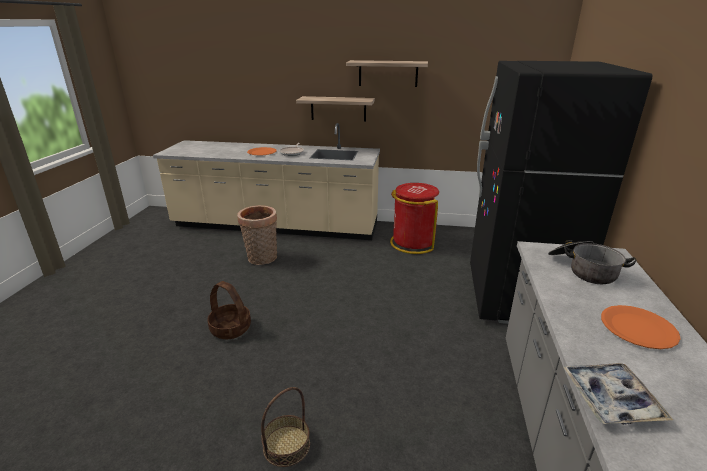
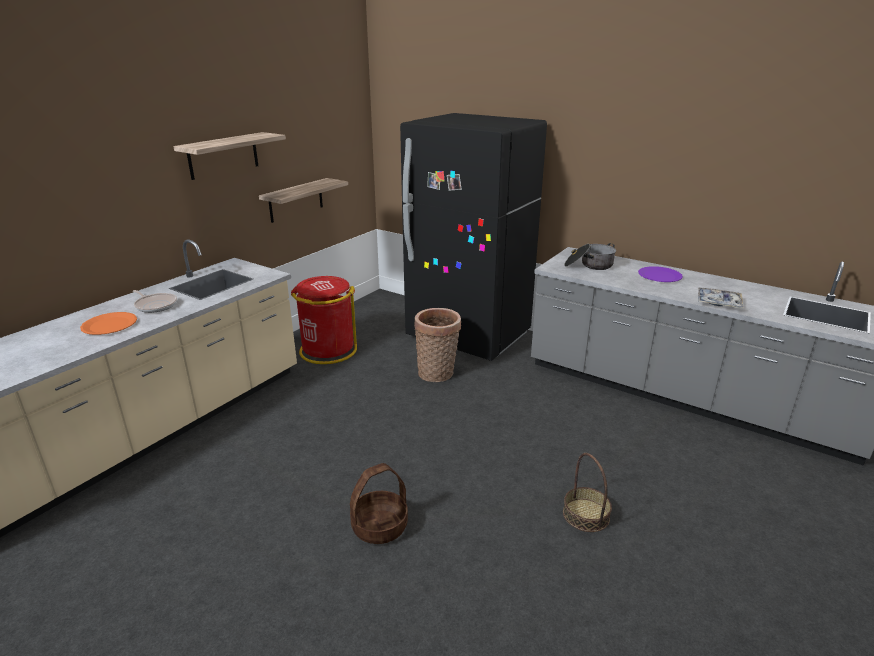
camera: 65 degrees left, 0 degrees up
basket [237,205,277,265] -> basket moved to [414,308,461,382]
shelf [296,96,375,122] -> shelf moved to [259,178,348,223]
orange plate [601,305,681,349] -> purple plate [638,266,683,282]

